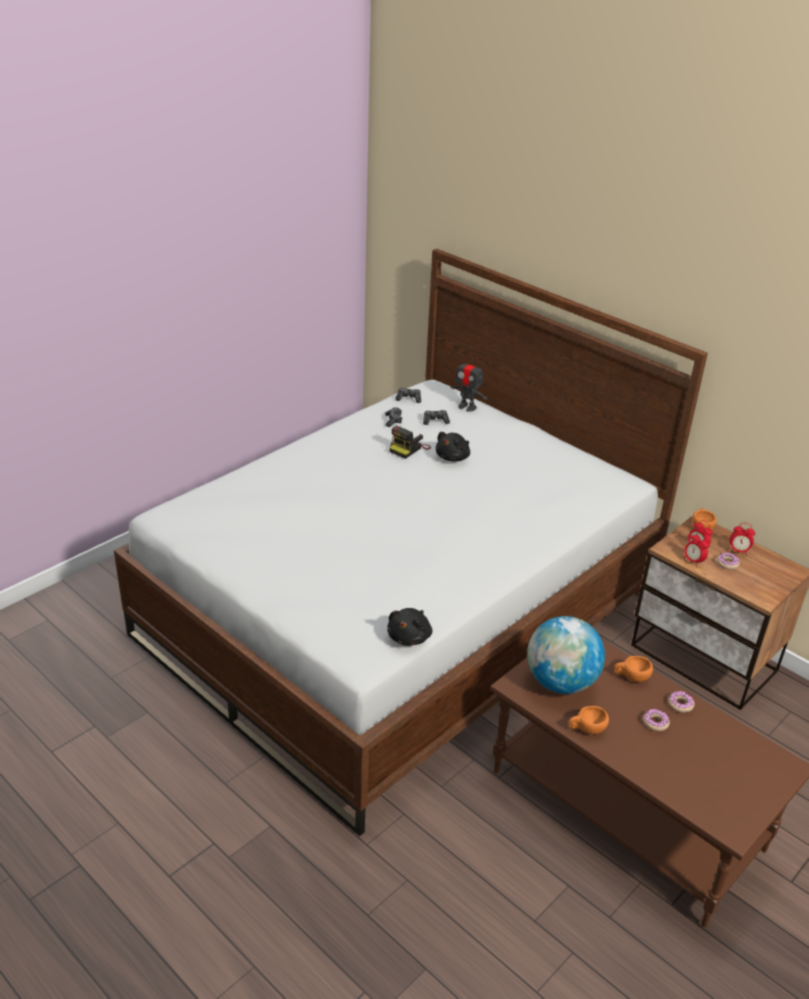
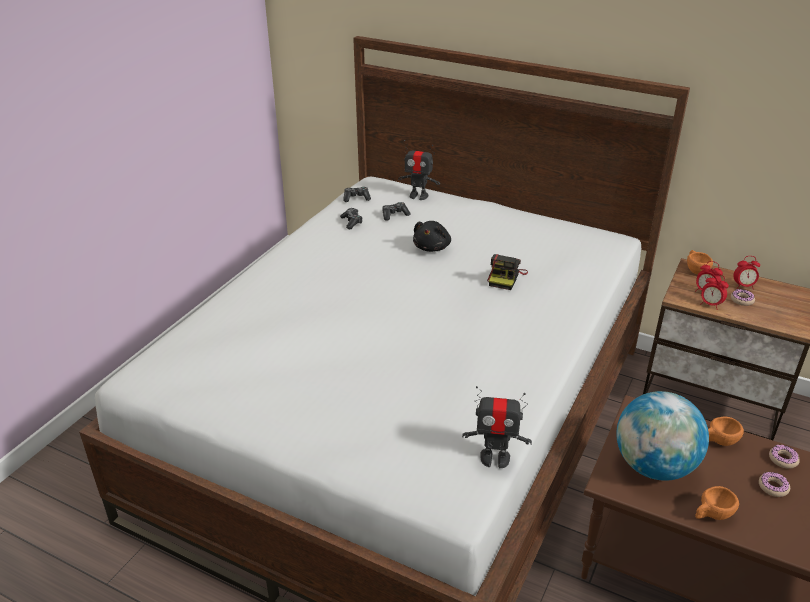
camera: 15 degrees left, 0 degrees up
black plush toy [387,608,432,646] -> toy robot [462,386,532,468]
camera [389,426,431,459] -> camera moved to [487,254,528,290]

